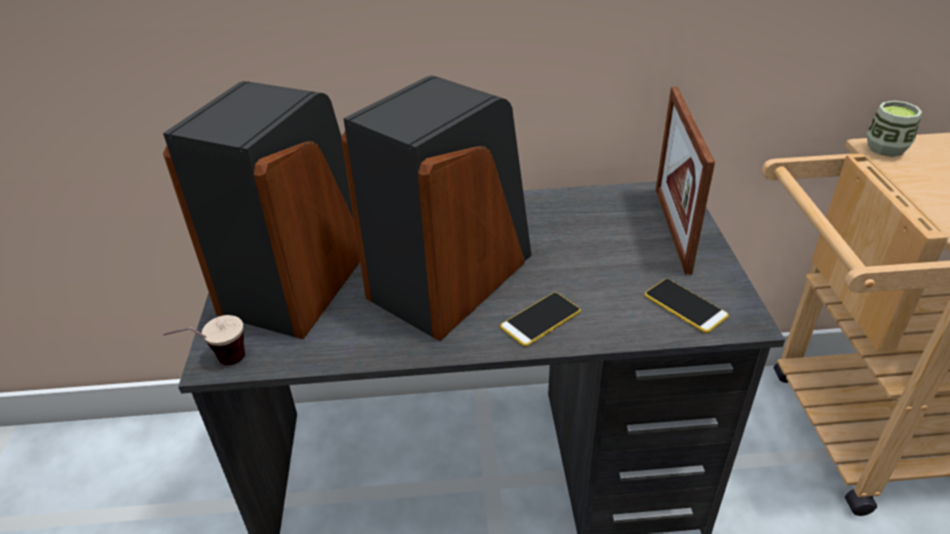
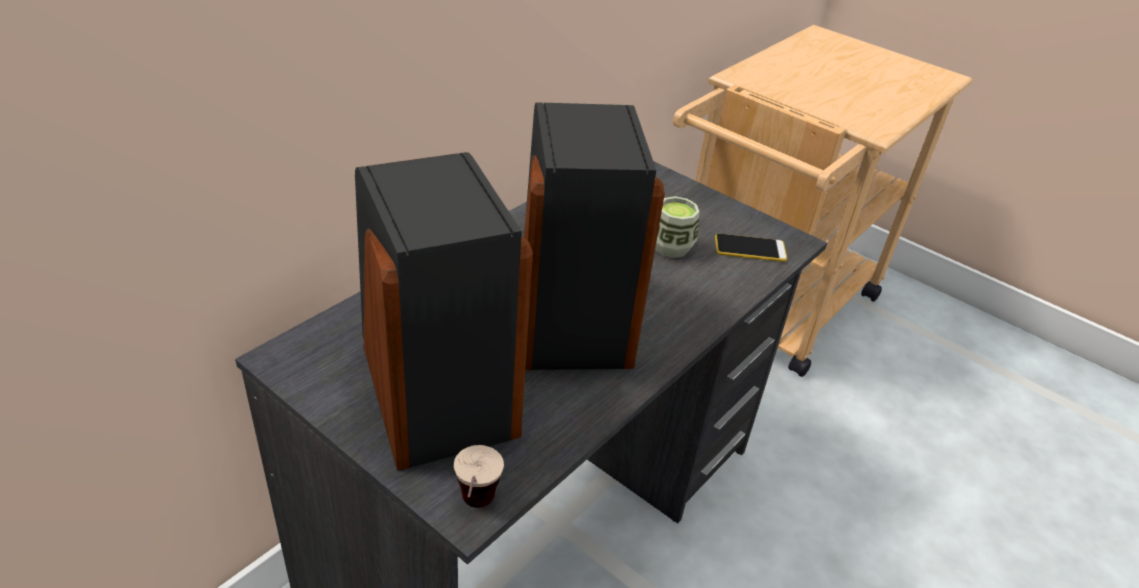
camera: 50 degrees left, 0 degrees up
phone [500,292,581,346] -> none
picture frame [656,87,715,275] -> none
cup [866,100,922,157] -> cup moved to [655,196,699,258]

